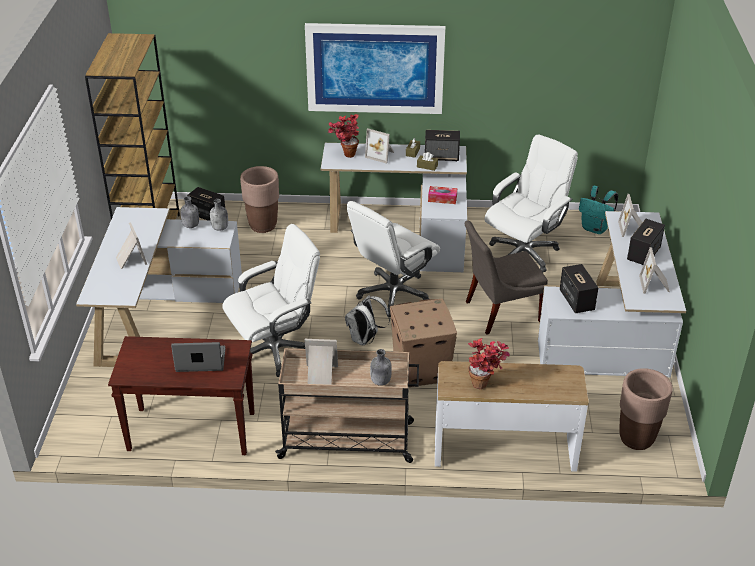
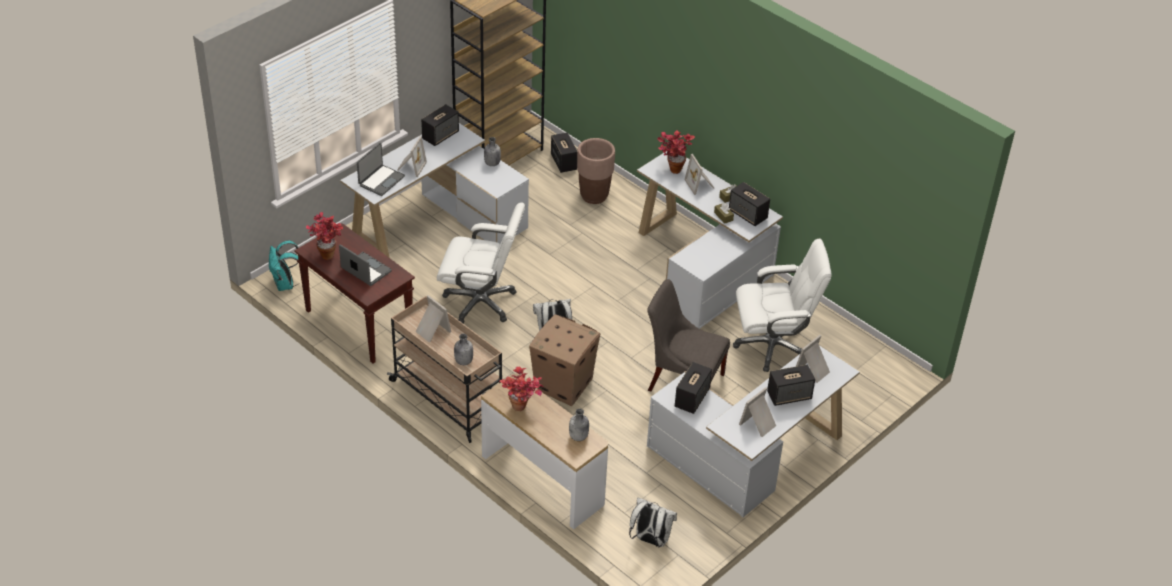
camera: 40 degrees right, 5 degrees up
grey bottle [210,199,228,231] -> grey bottle moved to [569,409,589,441]
picture [305,23,445,114] -> none
white office chair [347,201,440,317] -> none
tissue box [428,186,457,204] -> none
turquoise backpack [579,186,618,234] -> turquoise backpack moved to [269,241,302,291]
brown planter [619,368,672,450] -> white backpack [629,498,677,547]
none -> potted plant [306,212,343,260]
none -> laptop [357,143,405,196]
none -> speaker [421,104,459,146]

